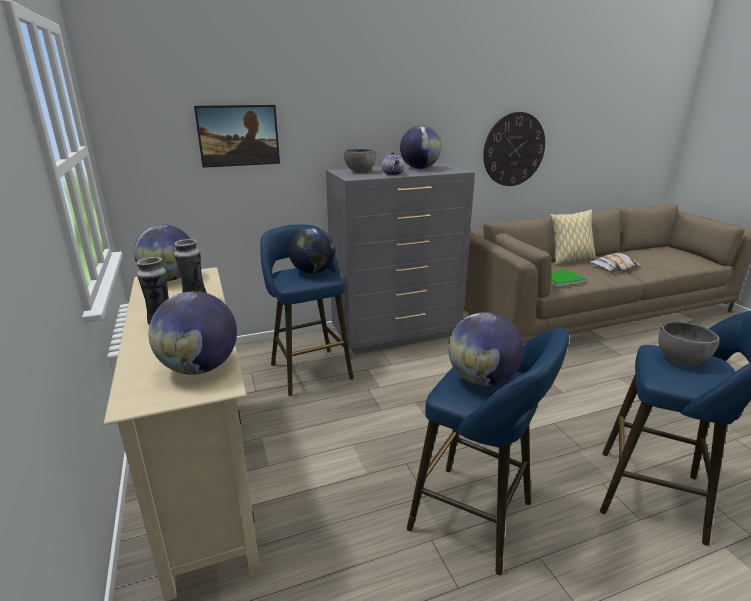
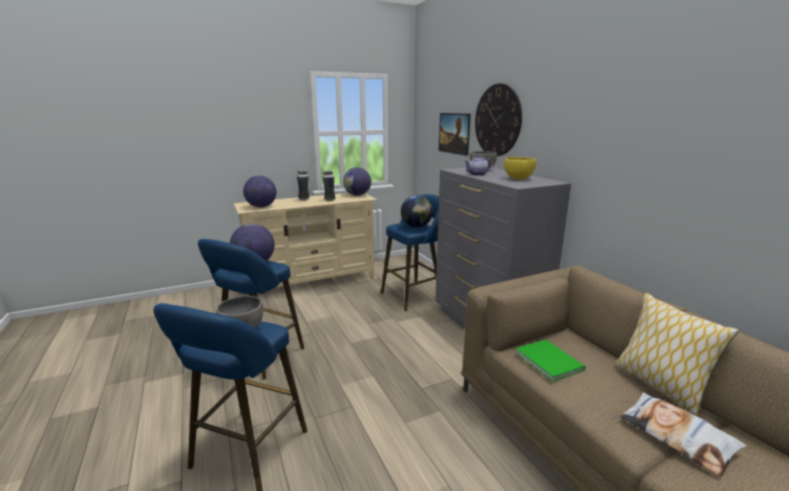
camera: 85 degrees right, 5 degrees down
globe [400,125,442,169] -> yellow bowl [504,157,536,179]
wall clock [483,112,545,186] -> wall clock moved to [475,83,522,156]

